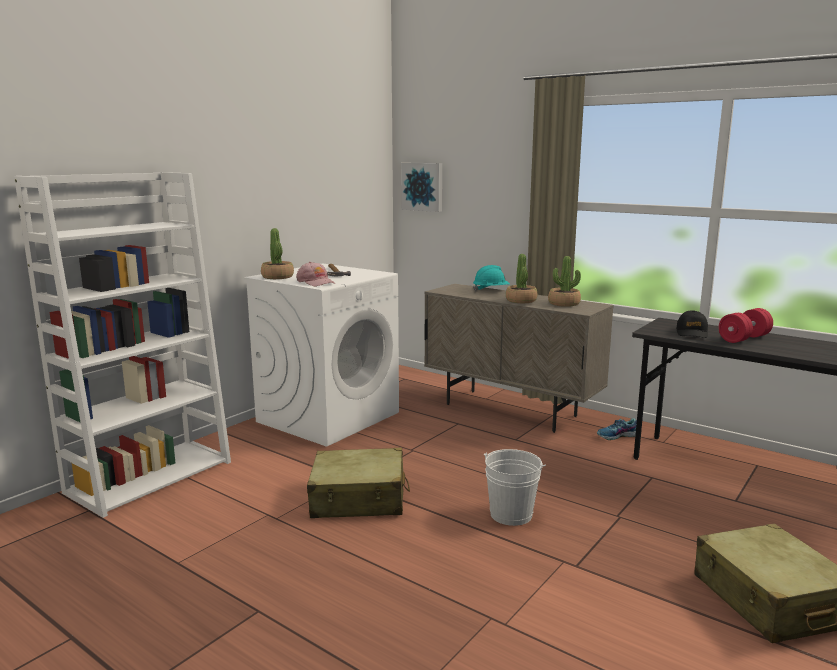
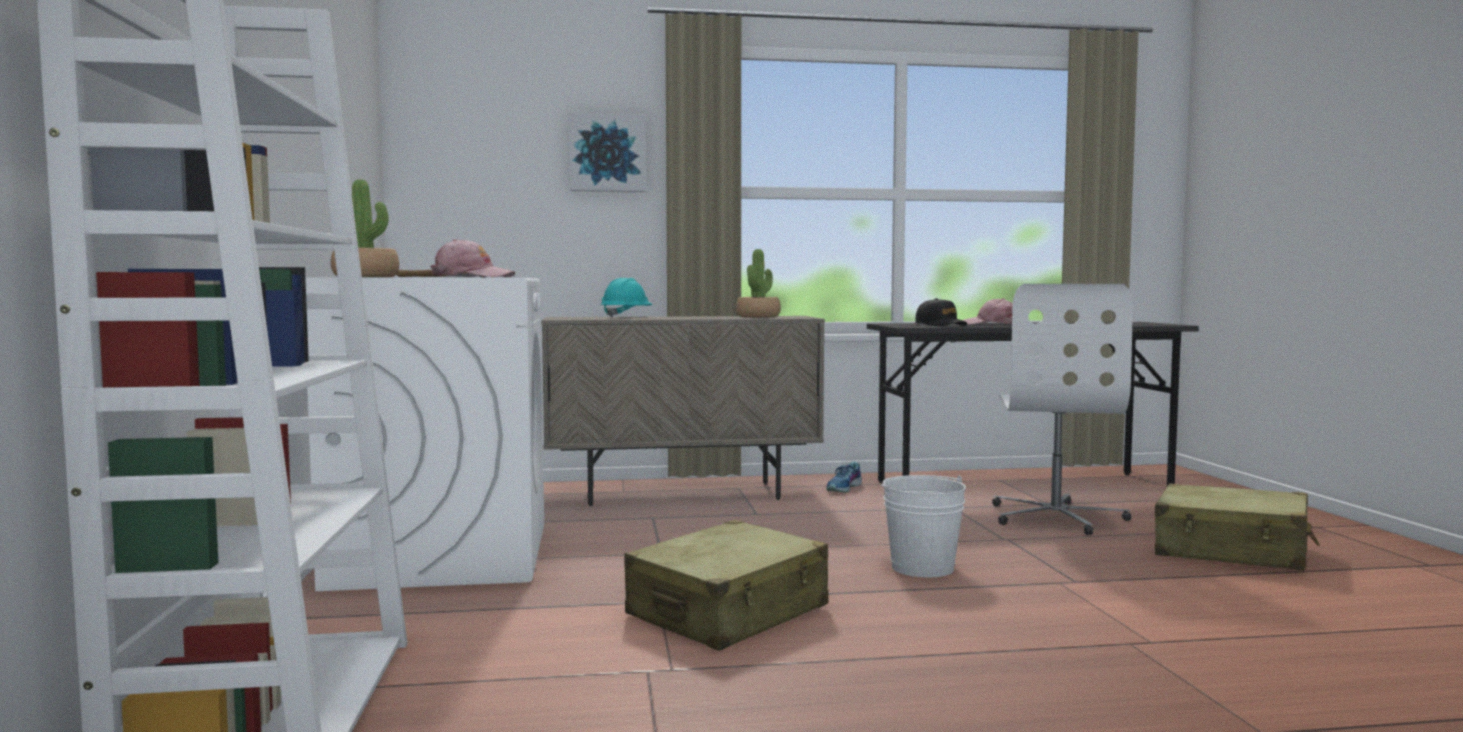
camera: 45 degrees left, 10 degrees down
picture [401,163,442,212] -> picture moved to [569,113,646,192]
potted plant [506,254,537,303] -> none
red dumbbell [718,308,773,343] -> pink cap [963,298,1013,325]
none -> white office chair [992,284,1133,535]

